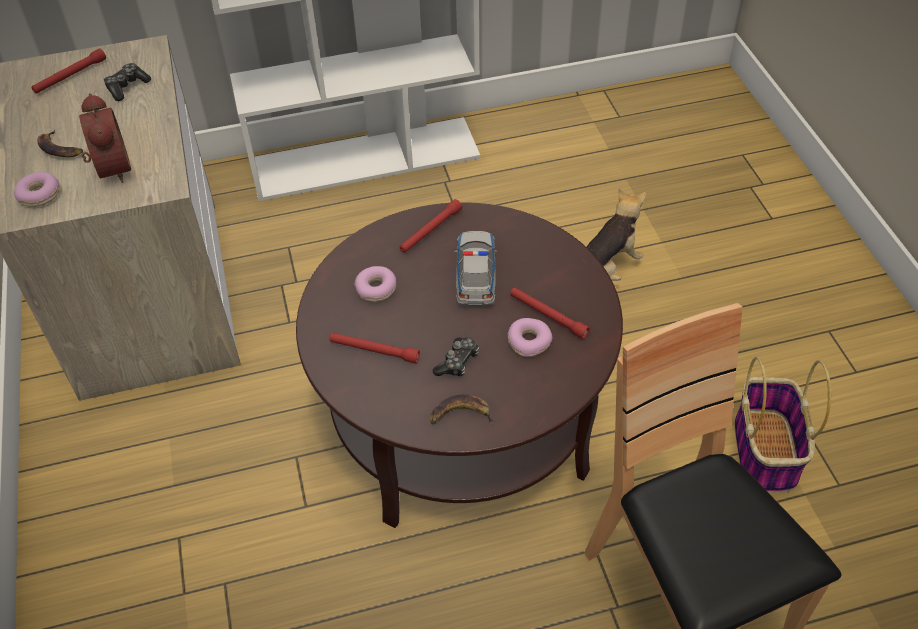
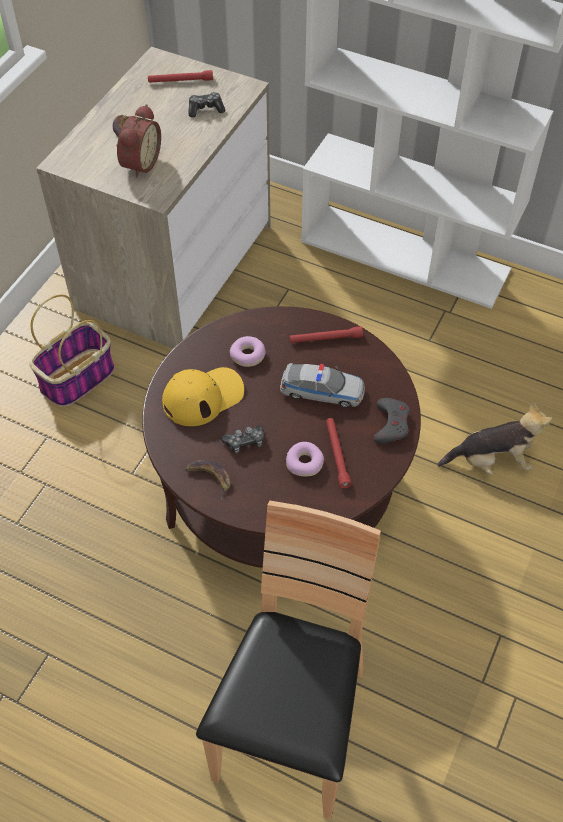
camera: 40 degrees right, 5 degrees up
donut [14,172,60,207] -> none
red flashlight [330,333,420,364] -> yellow cap [162,367,244,426]
toy car [454,231,498,307] -> toy car turned 60 degrees clockwise [280,363,365,408]
basket [735,356,831,493] -> basket moved to [29,294,115,407]
none -> grey game controller [374,398,410,444]

